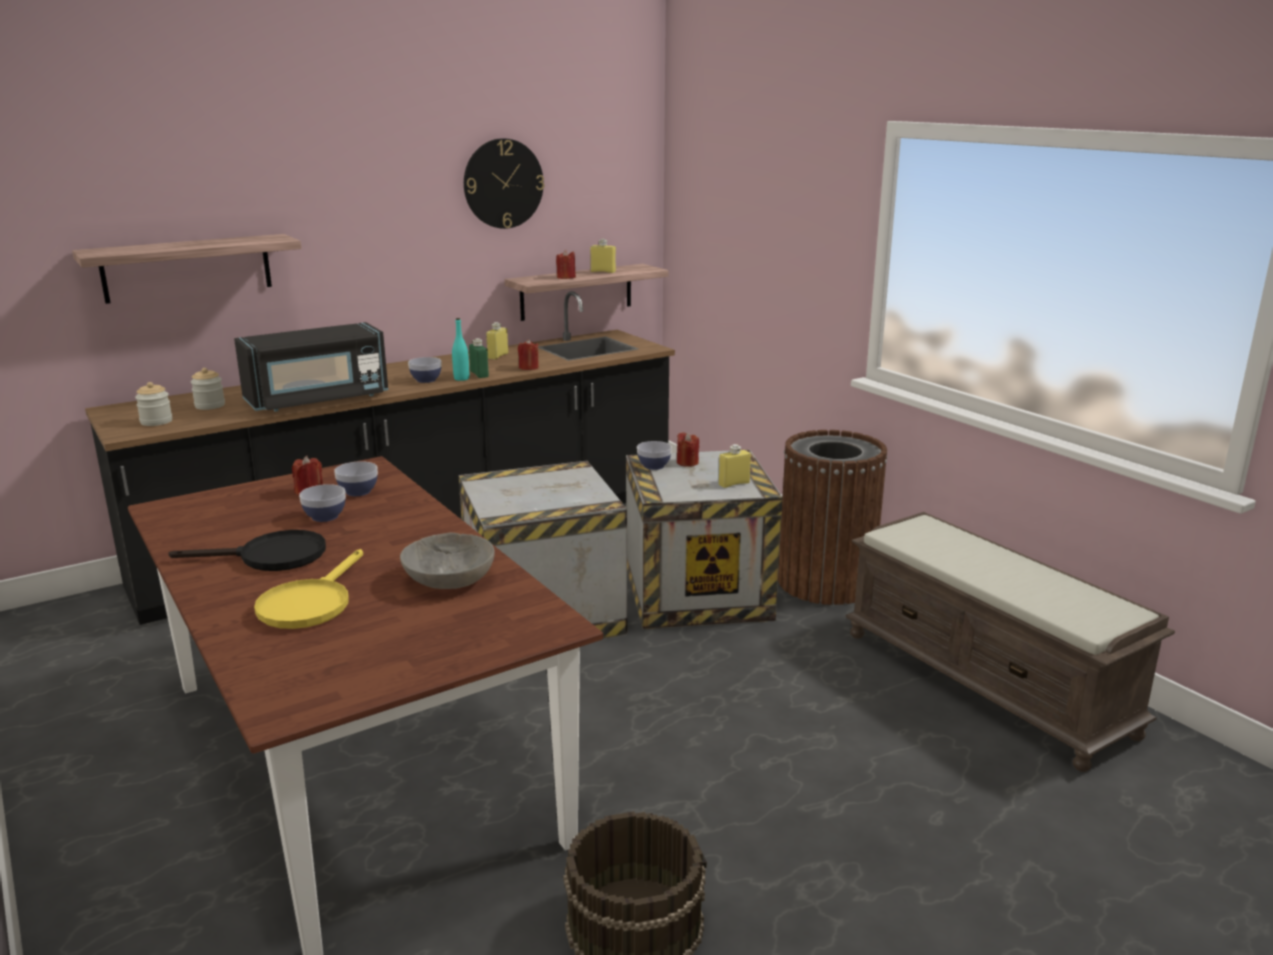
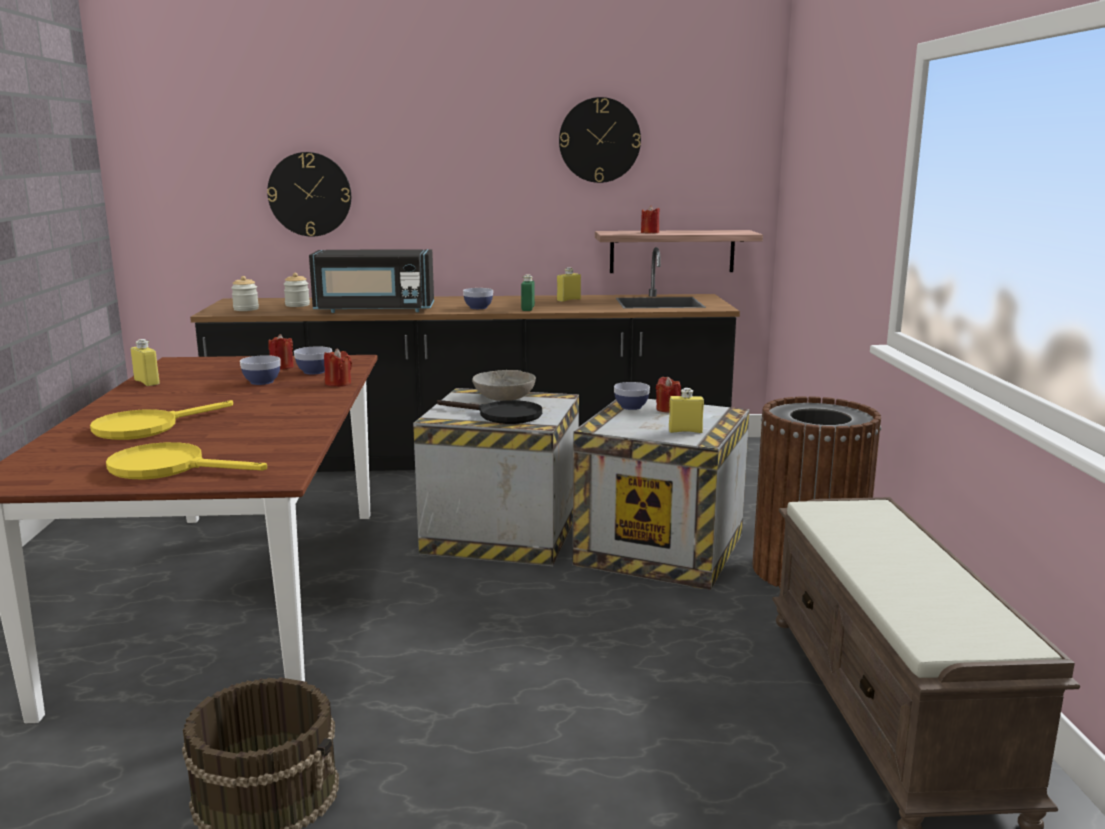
camera: 30 degrees right, 5 degrees down
shelf [72,234,302,304] -> wall clock [267,152,351,237]
black frying pan [168,530,326,571] -> black frying pan moved to [437,400,542,424]
grey bowl [400,532,495,589] -> grey bowl moved to [472,370,536,401]
turquoise bottle [452,318,469,381] -> none
red candle [518,339,539,370] -> red candle moved to [324,348,352,387]
yellow bottle [590,239,616,273] -> yellow bottle moved to [131,339,160,386]
none -> yellow frying pan [106,442,267,479]

